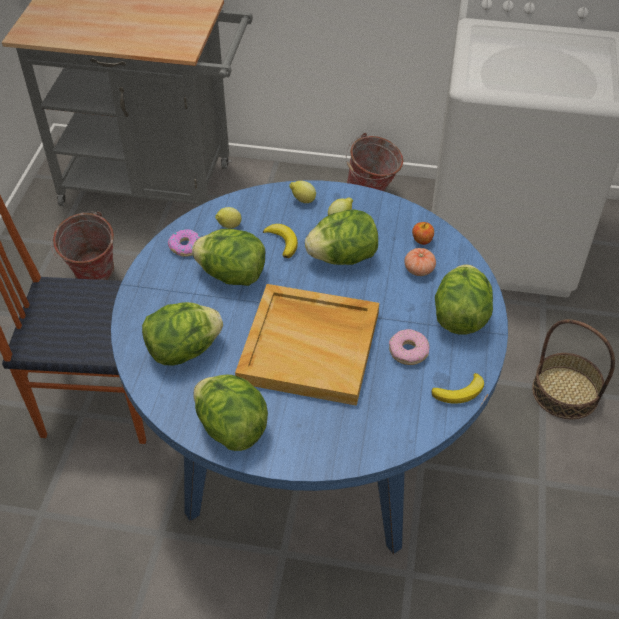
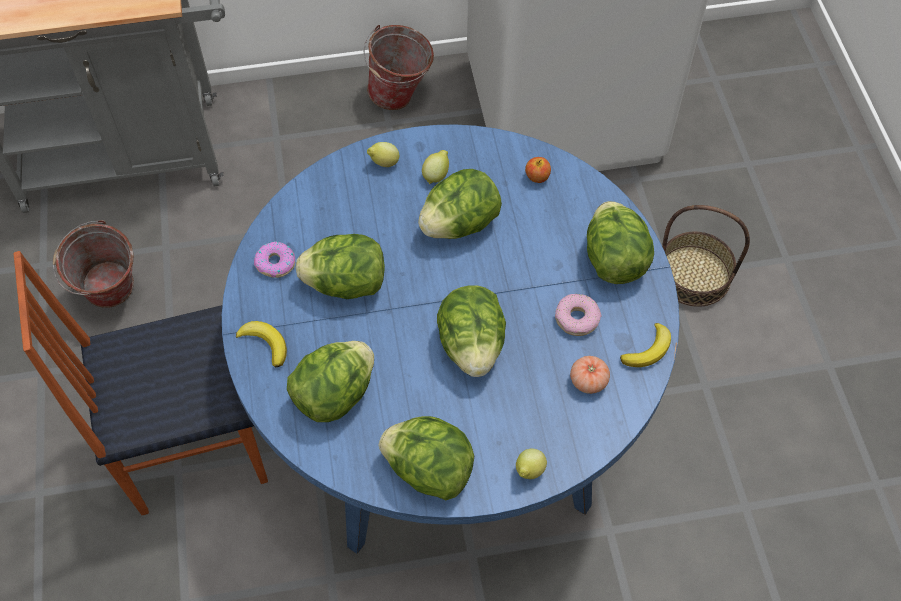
camera: 20 degrees left, 10 degrees up
lemon [215,207,241,228] -> lemon moved to [516,448,547,479]
beige tray [235,284,379,406] -> lettuce [437,285,506,377]
banana [263,224,298,258] -> banana moved to [236,321,287,368]
tomato [405,248,436,276] -> tomato moved to [570,356,610,394]

